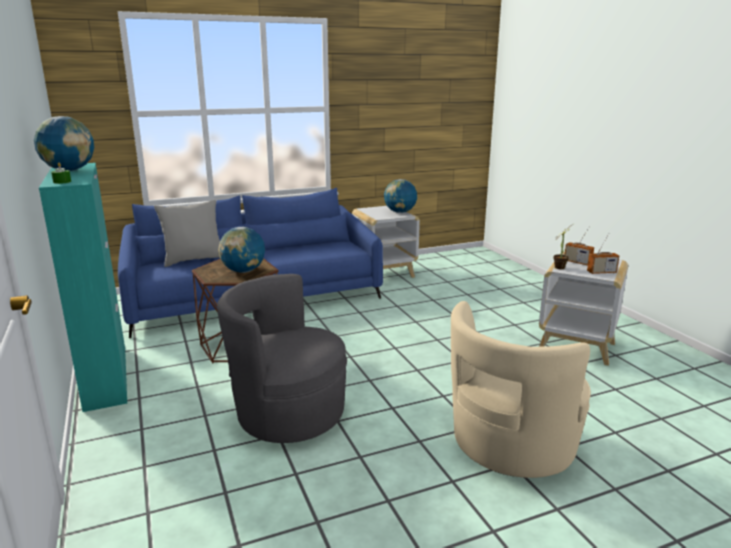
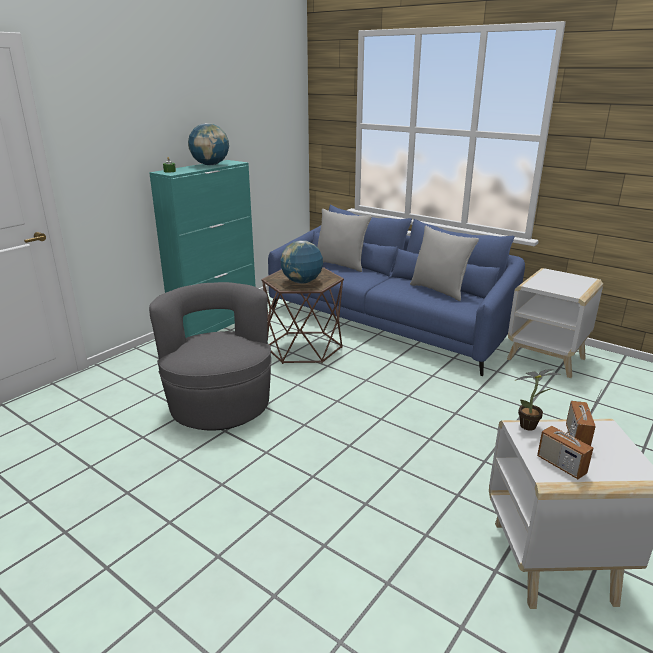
camera: 60 degrees right, 5 degrees up
globe [384,179,417,213] -> none
beige armchair [451,301,591,478] -> none
none -> grey pillow [410,225,479,301]

